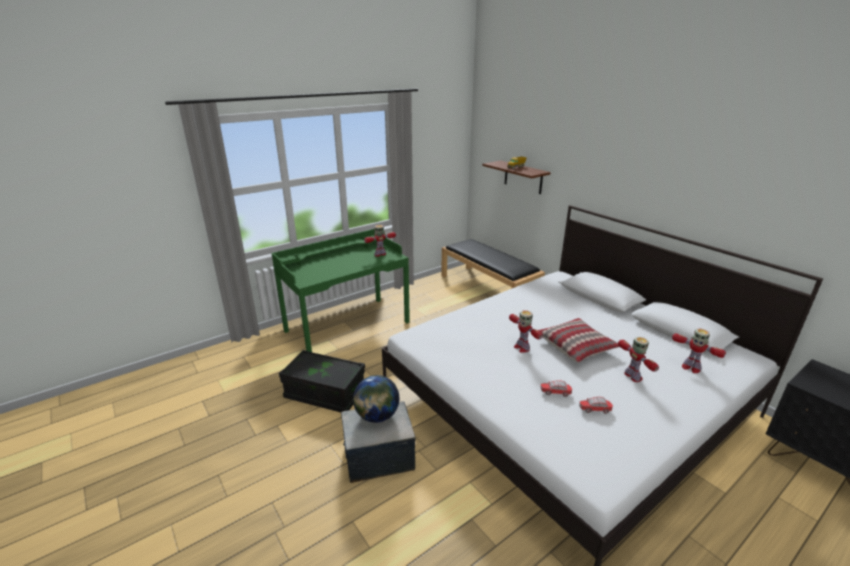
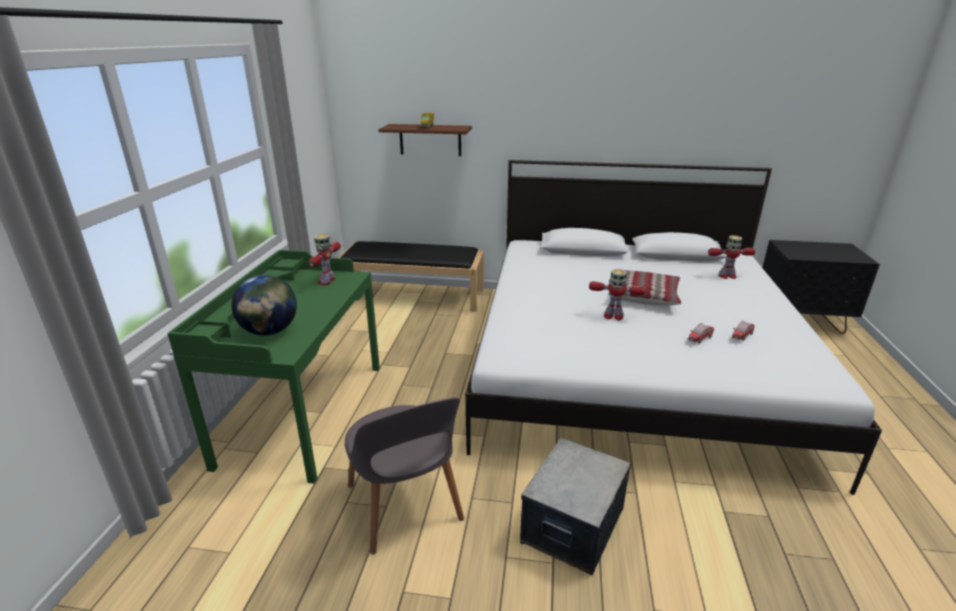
camera: 45 degrees left, 0 degrees up
black storage box [279,350,365,412] -> grey chair [345,397,464,555]
globe [353,375,399,423] -> globe moved to [231,275,297,335]
toy robot [618,337,659,382] -> none

